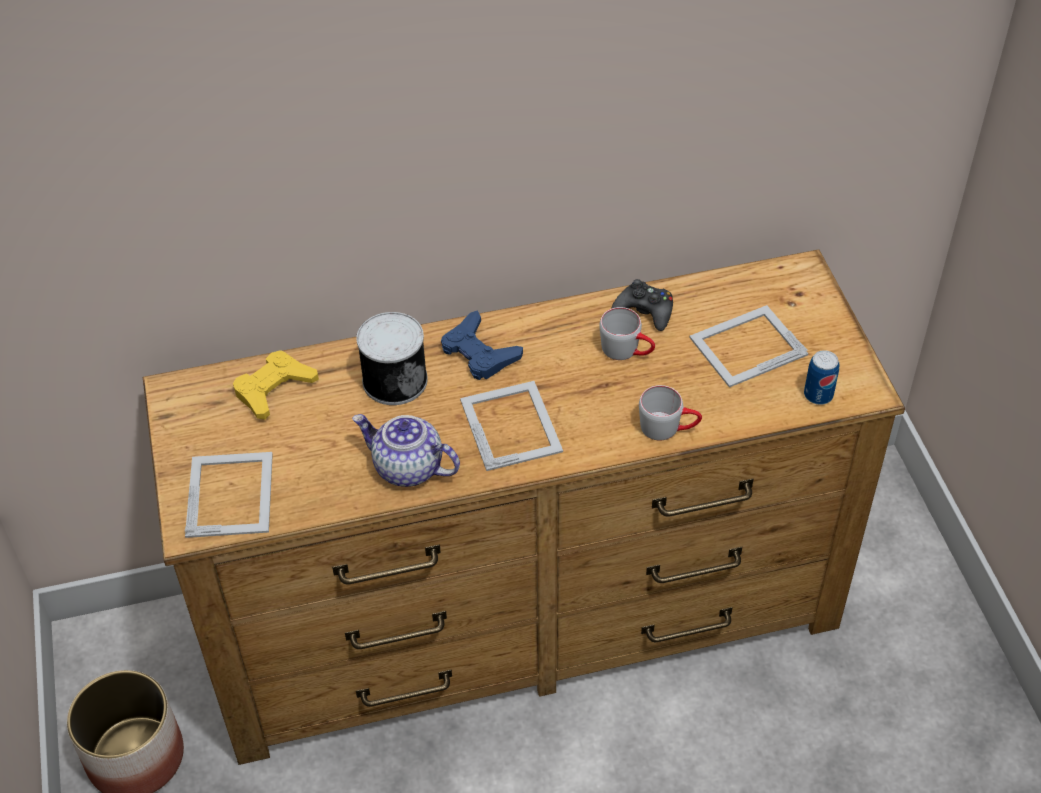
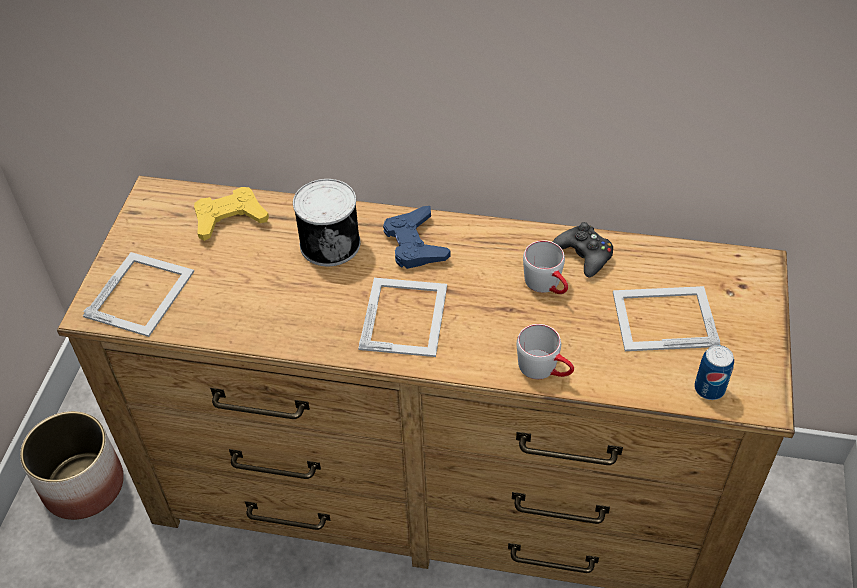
camera: 25 degrees right, 0 degrees up
teapot [352,414,460,487] -> none

